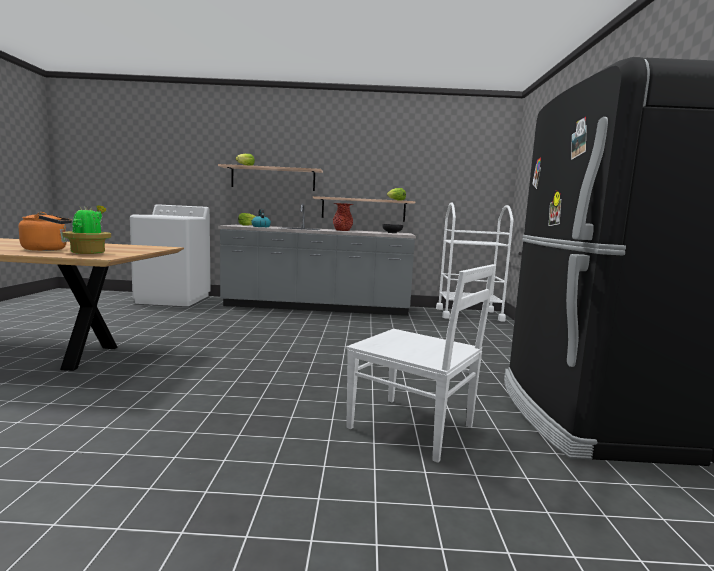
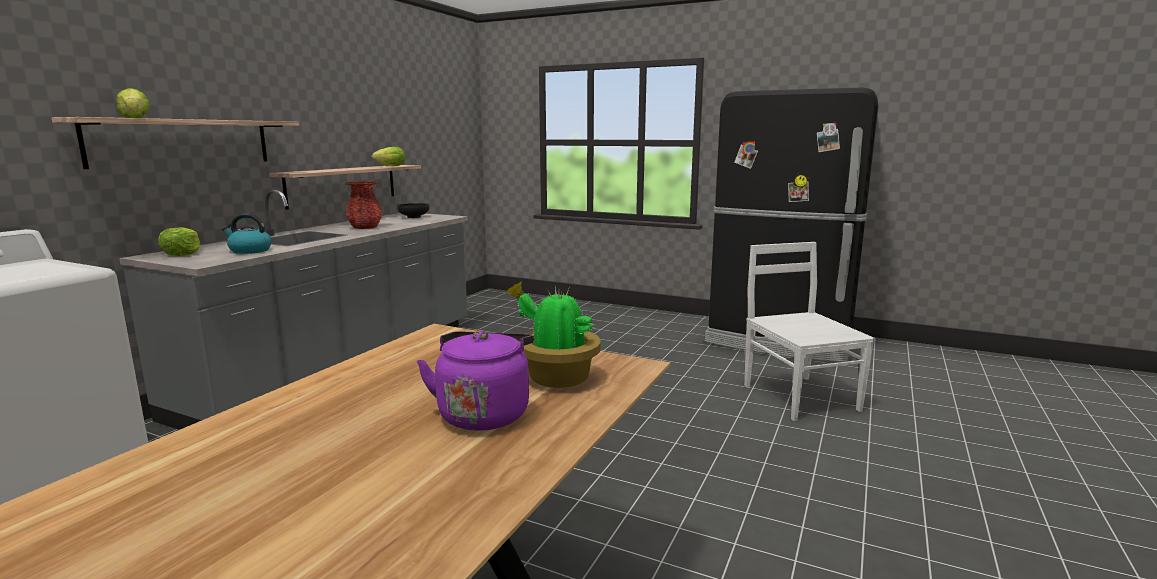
camera: 65 degrees left, 5 degrees up
orange kettle [19,212,72,251] -> purple kettle [417,331,534,431]
white chair [346,264,496,463] -> white chair turned 75 degrees counterclockwise [744,242,875,421]
white cart [436,202,513,322] -> none

